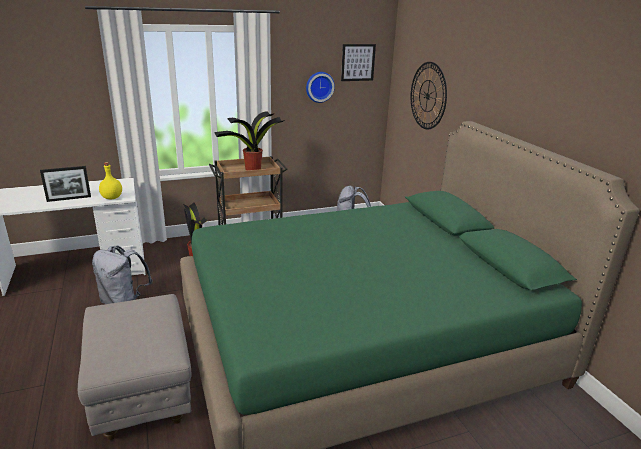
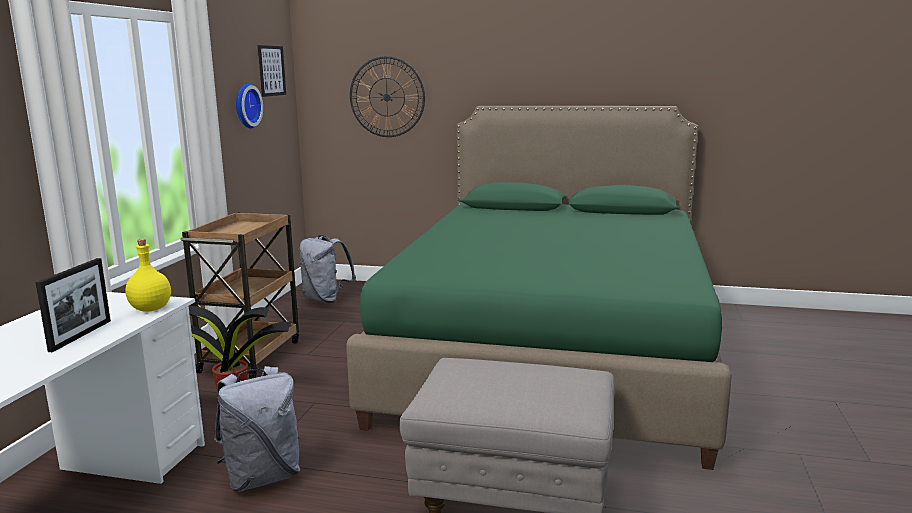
camera: 55 degrees left, 10 degrees down
potted plant [214,111,285,170] -> none

